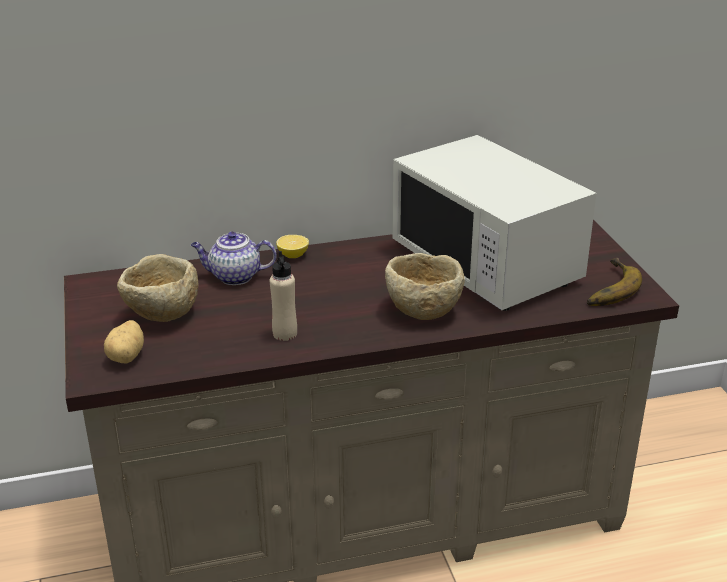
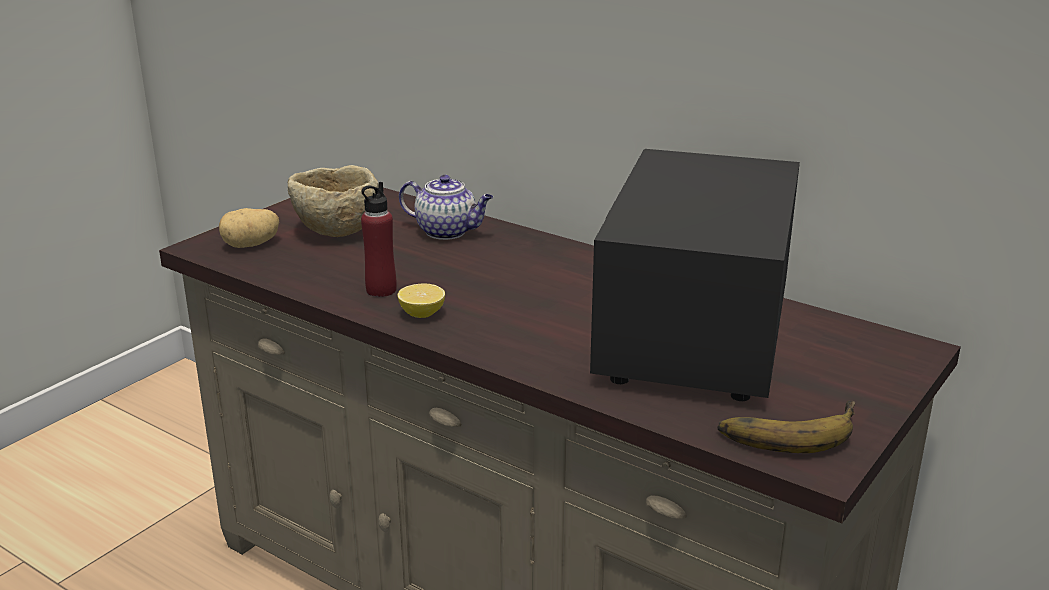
camera: 50 degrees right, 5 degrees down
teapot [191,231,277,285] -> teapot turned 150 degrees clockwise [399,175,493,240]
beige bottle [270,251,297,341] -> red bottle [361,182,397,297]
lemon [276,235,309,258] -> lemon moved to [398,283,445,318]
beige bowl [385,253,465,320] -> none
white microwave [392,135,597,311] -> black microwave [590,149,800,401]

